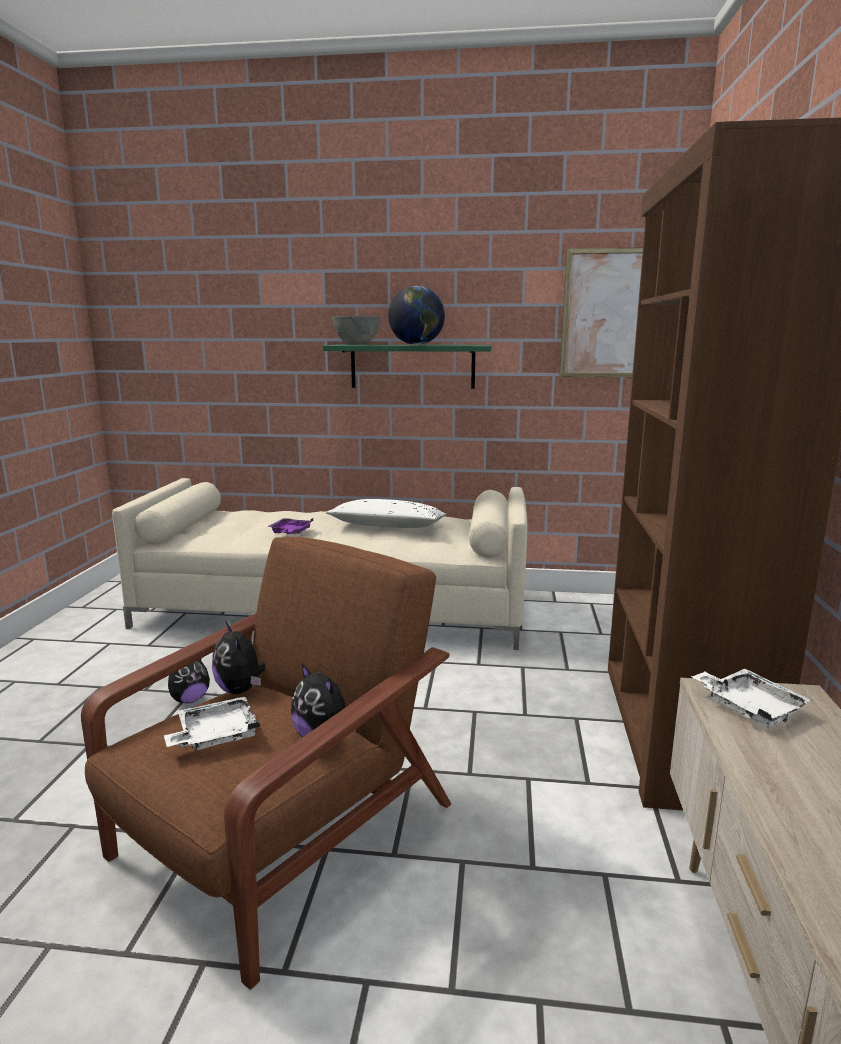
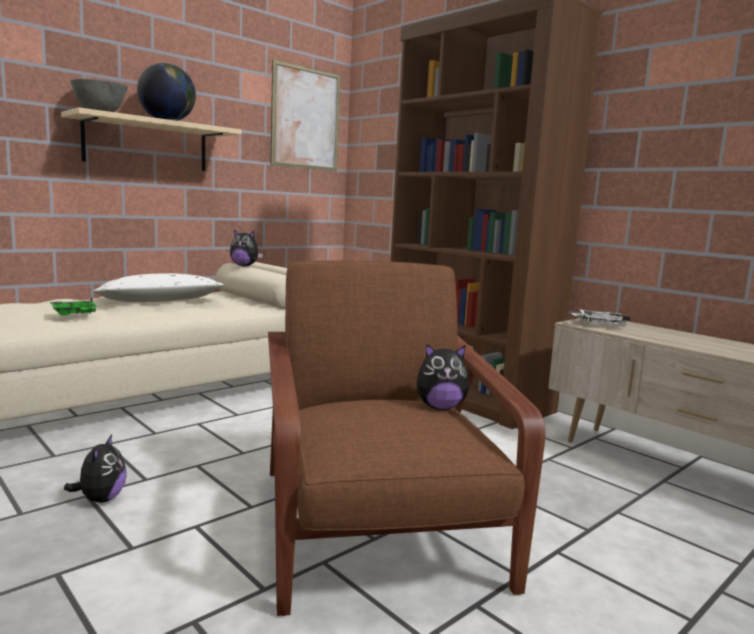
camera: 50 degrees left, 5 degrees down
white tray [164,697,260,750] -> none
plush toy [212,622,265,694] -> plush toy moved to [230,230,263,266]
purple tray [267,518,313,535] -> green tray [50,297,97,315]
green shelf [323,345,492,389] -> beige shelf [61,108,242,171]

